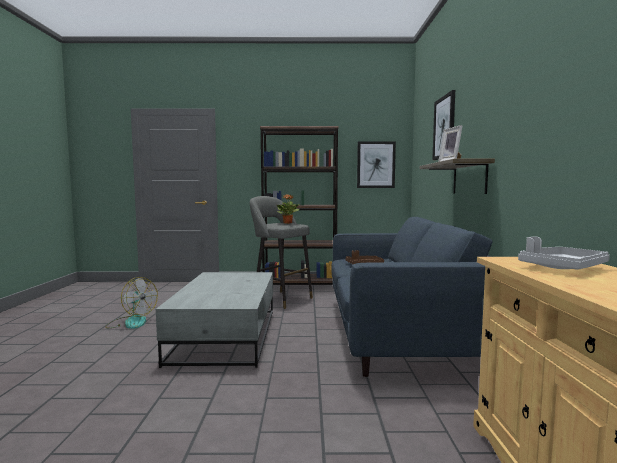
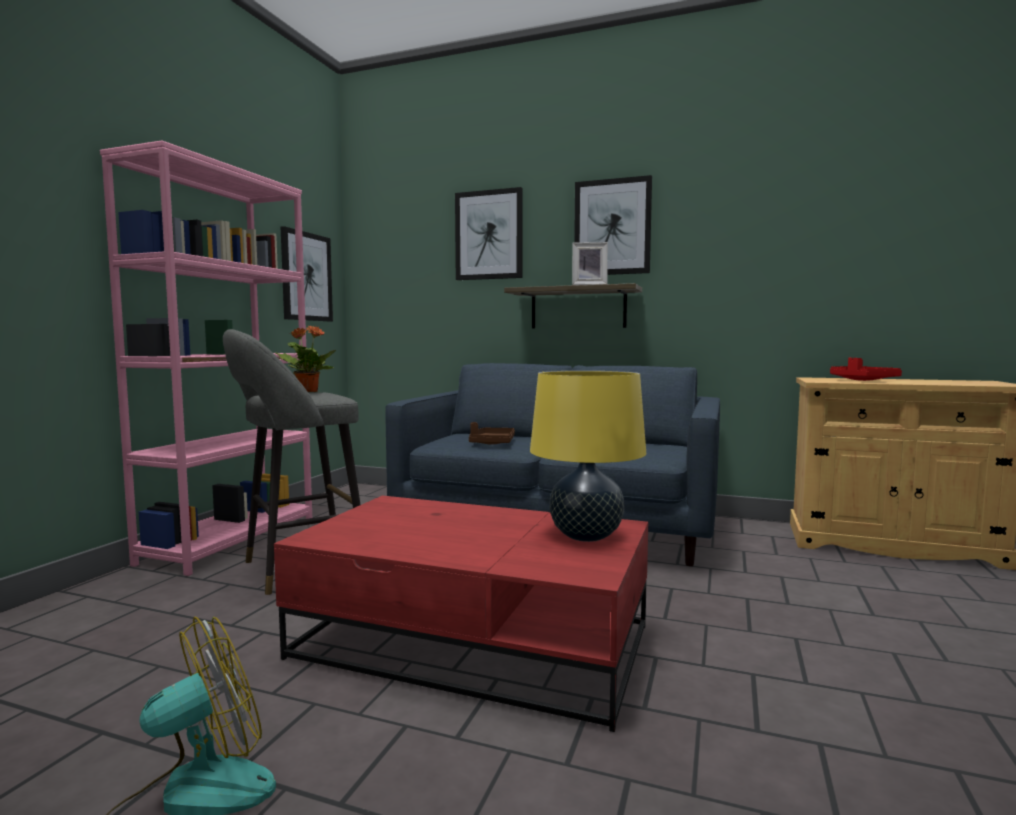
camera: 70 degrees left, 0 degrees up
grey coffee table [156,272,273,368] -> red coffee table [274,496,648,732]
brown bookcase [260,126,338,285] -> pink bookcase [100,140,312,576]
grey tray [518,236,610,270] -> red tray [830,358,902,381]
none -> yellow table lamp [530,371,646,542]
none -> picture [574,175,652,275]

